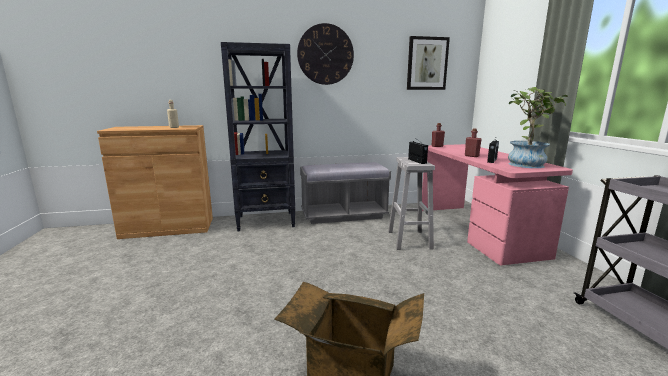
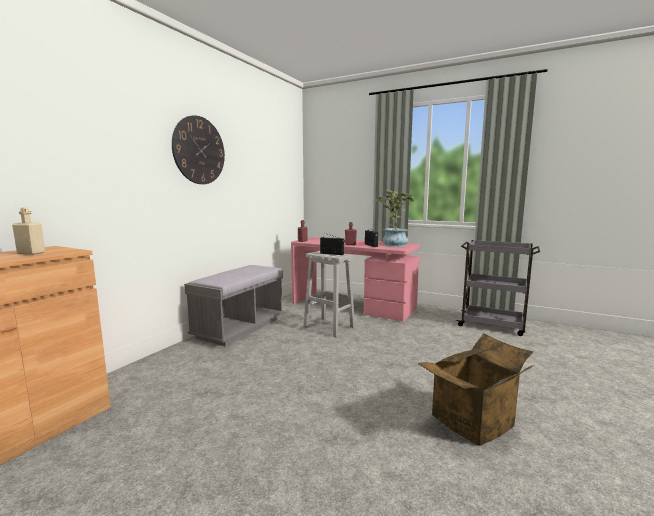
camera: 50 degrees left, 5 degrees down
black bookcase [221,42,295,231] -> none
picture [407,36,450,90] -> none

